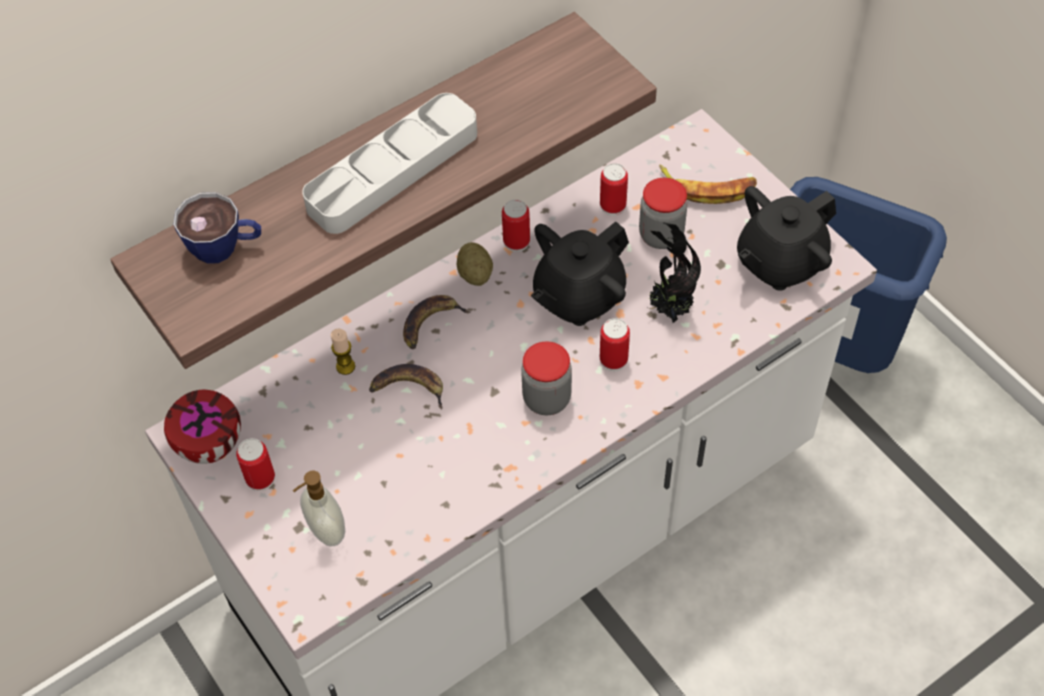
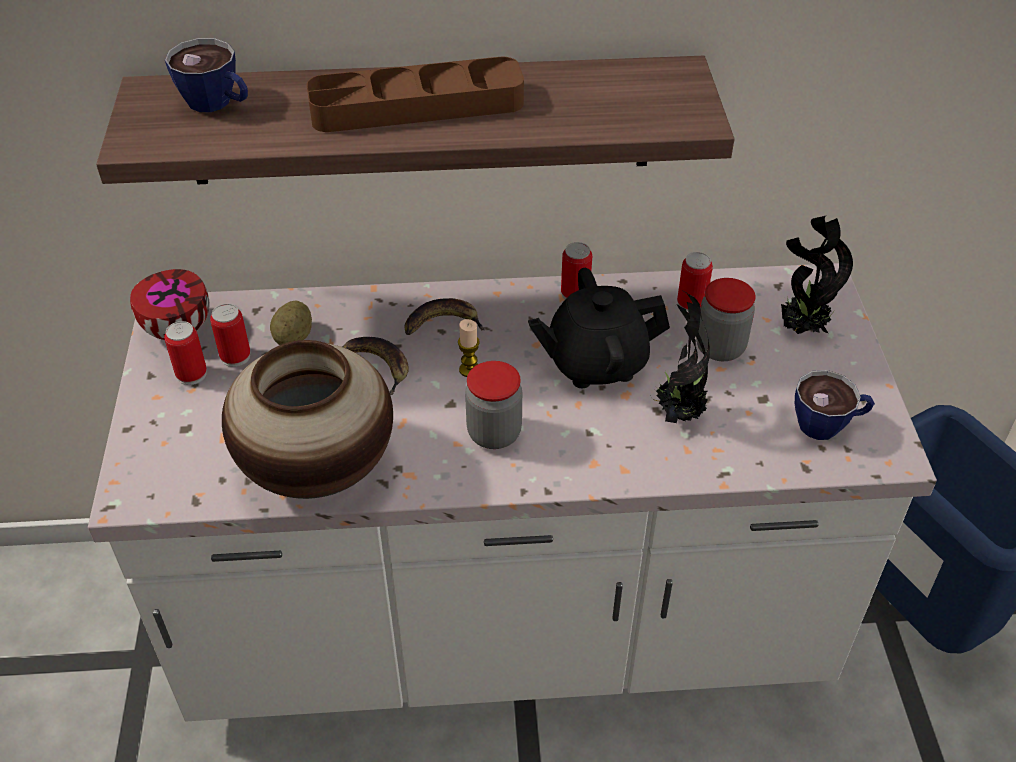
camera: 30 degrees right, 10 degrees down
soap dispenser [293,471,345,546] -> none
grey tray [302,93,477,234] -> brown tray [307,57,524,132]
candle [331,329,355,375] -> candle moved to [458,319,480,377]
potato [457,242,493,286] -> potato moved to [270,300,312,345]
can [600,318,630,371] -> can moved to [210,304,250,367]
banana [659,164,757,204] -> potted plant [781,215,853,334]
black teapot [737,186,836,291] -> cup [795,370,875,440]
none -> vase [222,340,393,499]

